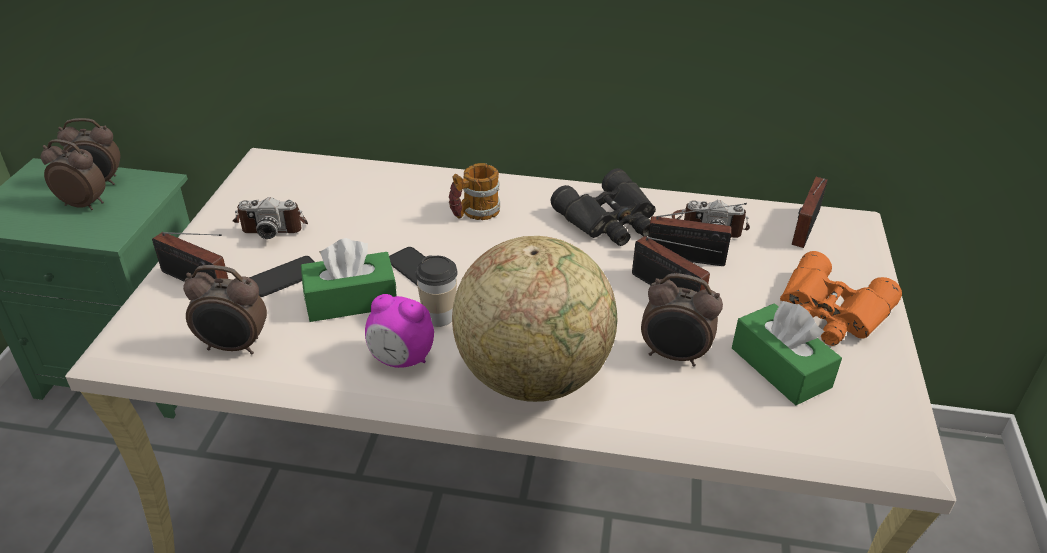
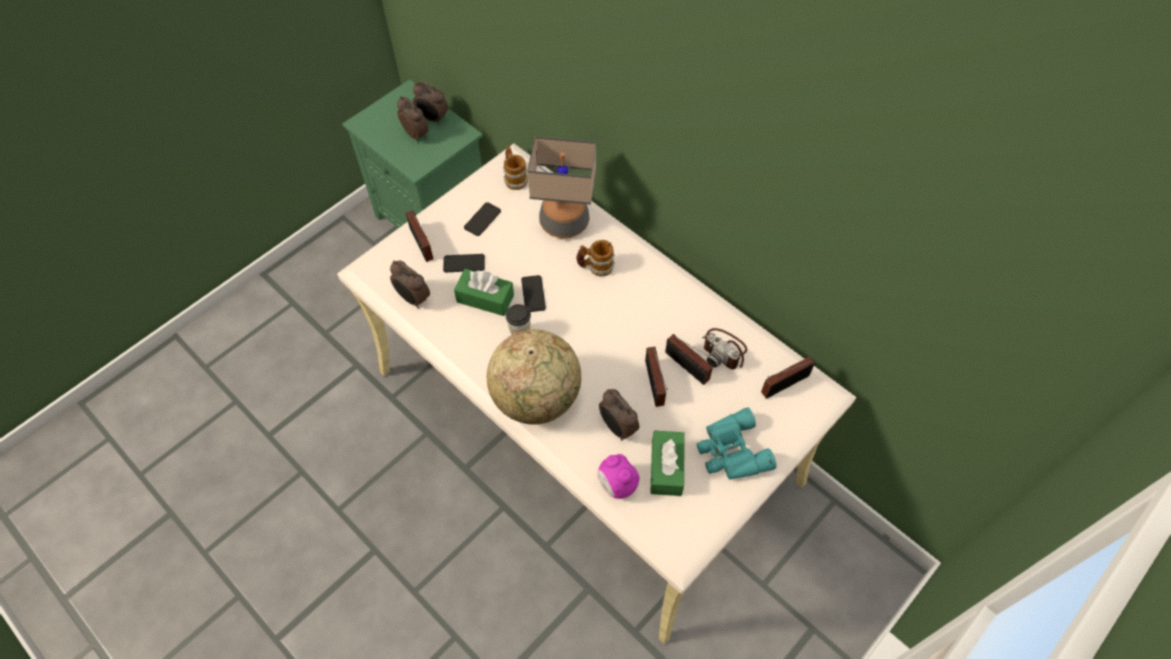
camera: 35 degrees right, 20 degrees up
camera [233,197,308,239] -> phone [464,202,501,236]
alarm clock [365,294,434,368] -> alarm clock moved to [597,454,639,499]
black binoculars [551,168,656,246] -> none
orange binoculars [780,251,902,346] -> turquoise binoculars [697,408,776,480]
none -> mug [503,145,528,190]
none -> table lamp [527,136,597,238]

